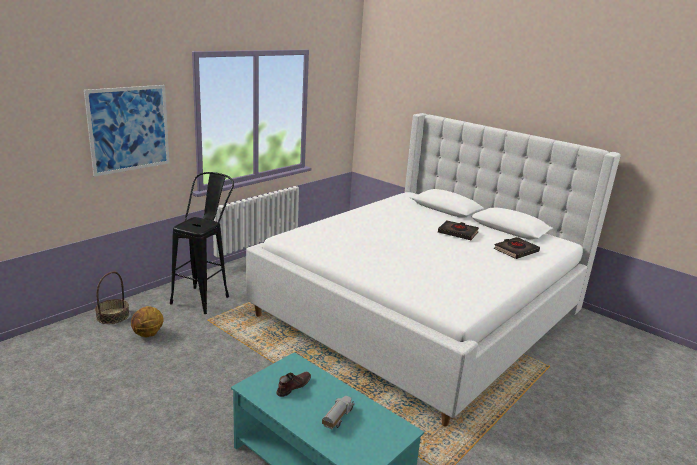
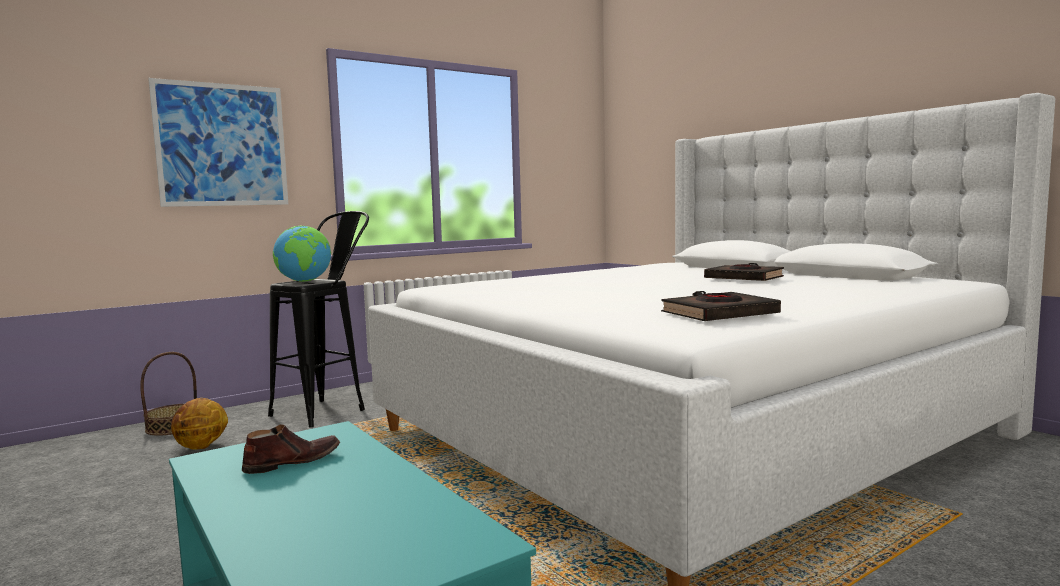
camera: 15 degrees right, 15 degrees down
toy truck [322,396,355,429] -> none
black book [494,237,540,259] -> black book moved to [661,291,781,321]
none -> globe [273,226,331,282]

